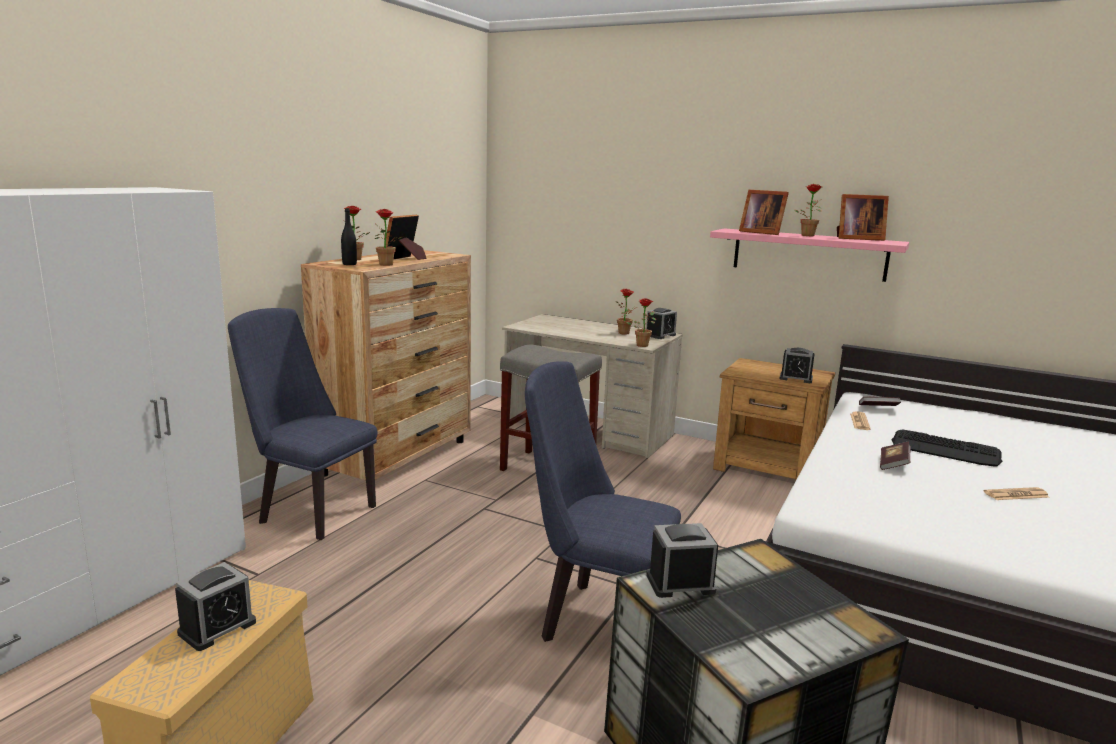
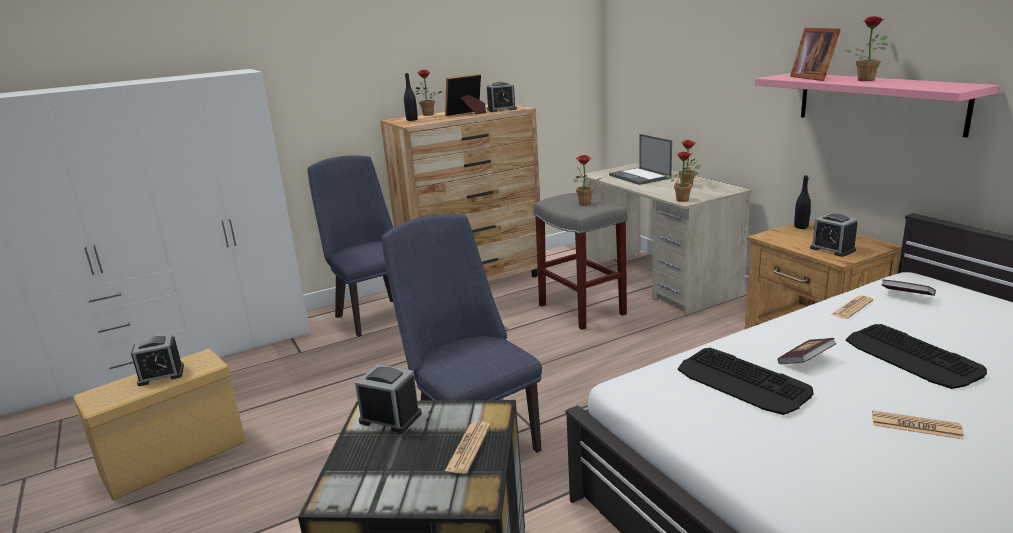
camera: 35 degrees right, 5 degrees up
potted plant [375,209,402,266] -> potted plant moved to [574,155,601,205]
alarm clock [646,308,677,339] -> alarm clock moved to [487,82,517,112]
picture frame [837,194,889,241] -> none
none -> newspaper [445,421,491,474]
none -> laptop [609,134,672,185]
none -> keyboard [678,348,813,415]
none -> black bottle [794,175,811,229]

